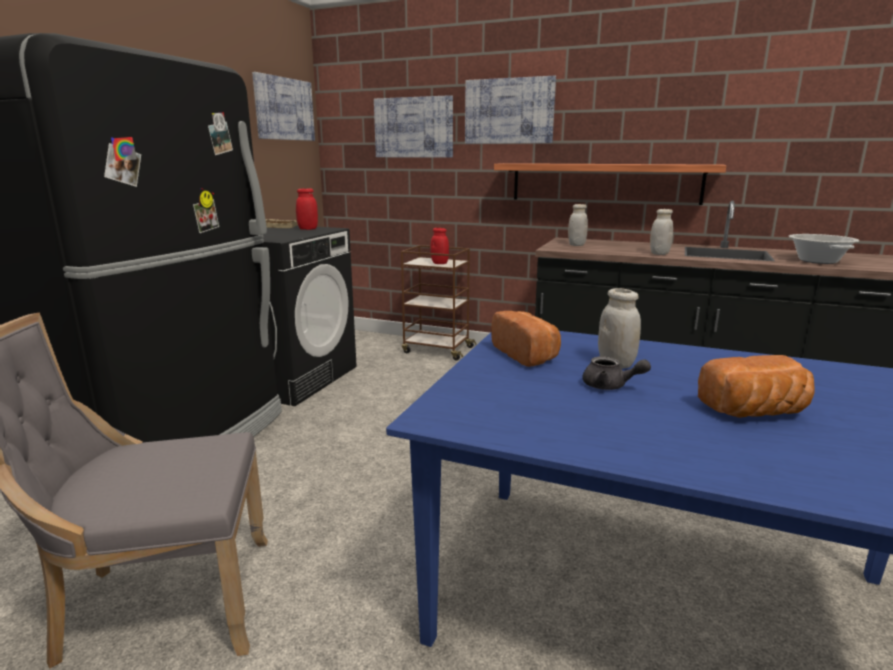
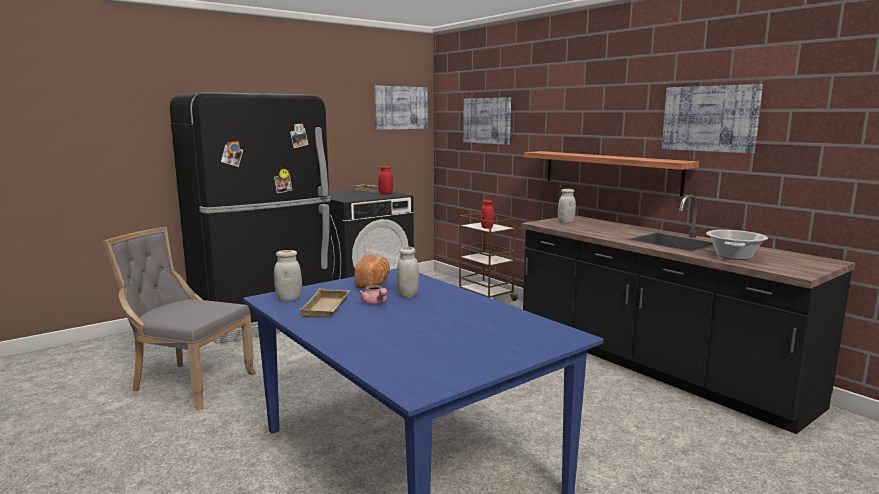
camera: 30 degrees right, 5 degrees down
picture [465,76,556,144] -> picture moved to [662,84,763,154]
grey teapot [583,356,651,390] -> pink teapot [358,285,387,304]
white jar [650,209,673,255] -> white jar moved to [274,250,302,302]
bread [698,355,814,418] -> none
none -> beige tray [299,288,350,317]

